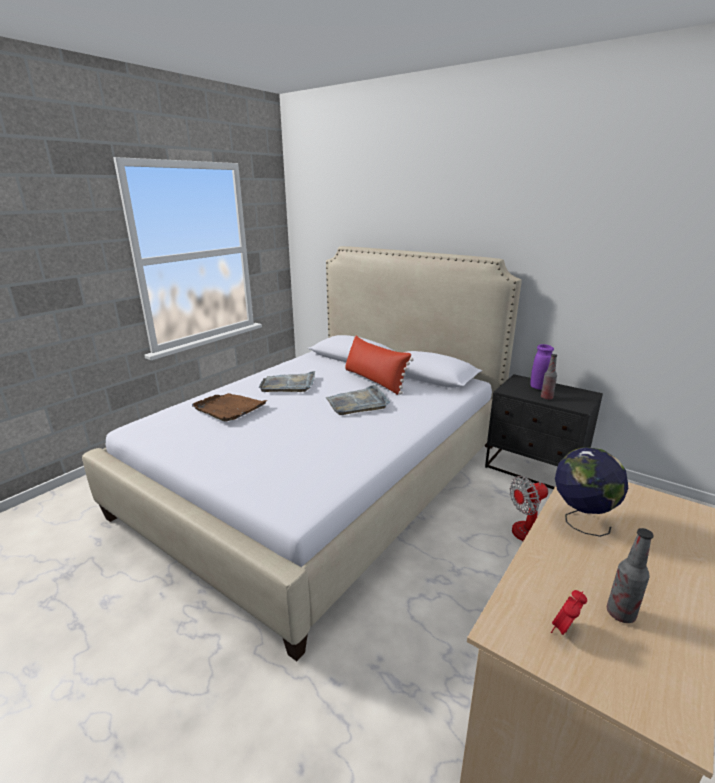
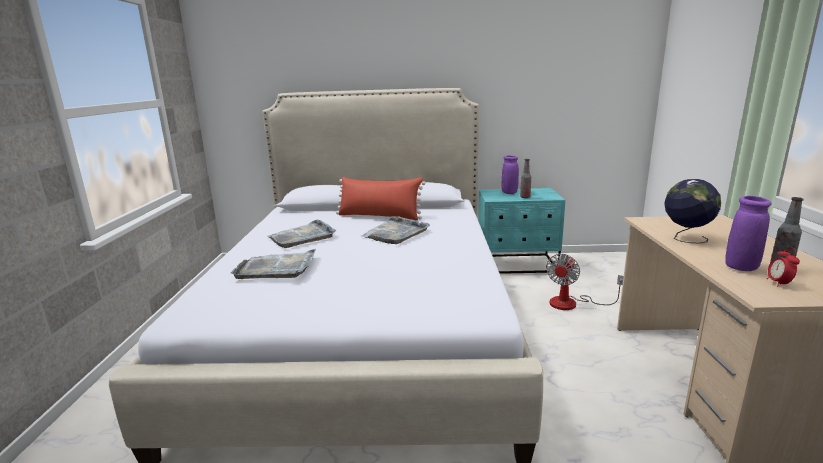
camera: 35 degrees left, 5 degrees down
brown tray [192,393,268,422] -> grey tray [231,248,317,279]
black nightstand [485,374,603,489] -> turquoise nightstand [478,188,566,274]
none -> purple vase [725,196,772,271]

